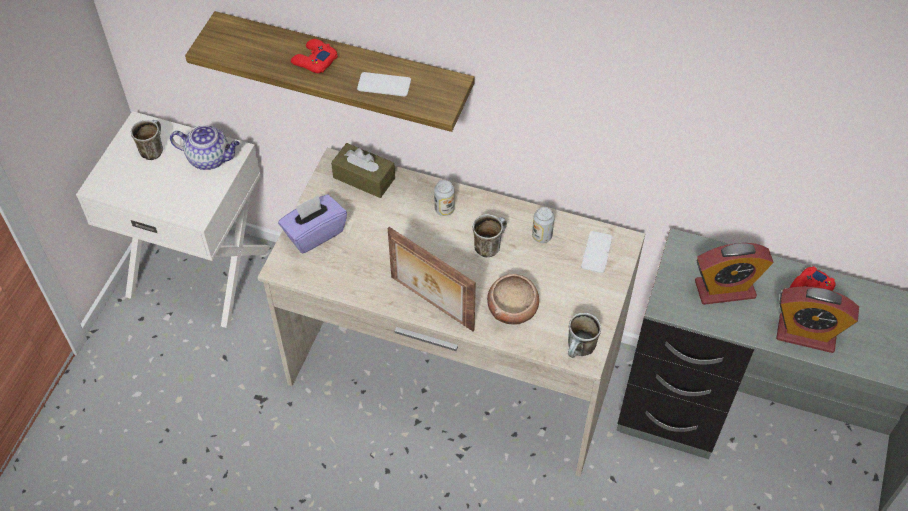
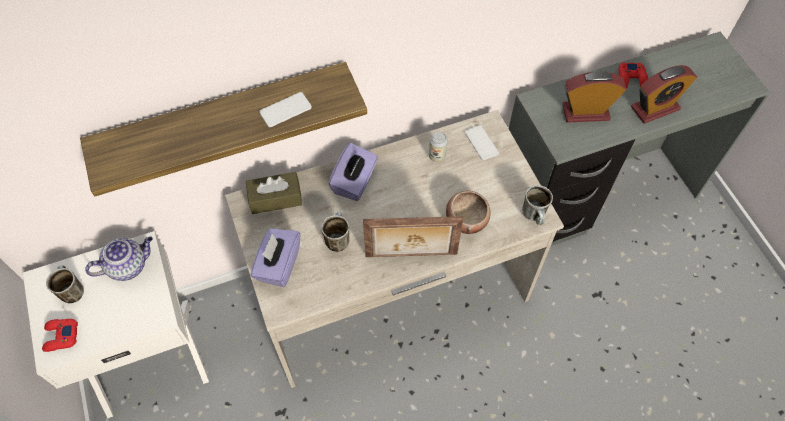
camera: 40 degrees left, 5 degrees up
red game controller [291,39,338,73] -> red game controller moved to [42,319,78,352]
can [434,180,455,216] -> purple tissue box [329,143,378,201]
mug [473,214,507,257] -> mug moved to [321,212,350,252]
alarm clock [695,243,773,305] -> alarm clock turned 135 degrees counterclockwise [563,71,626,122]

